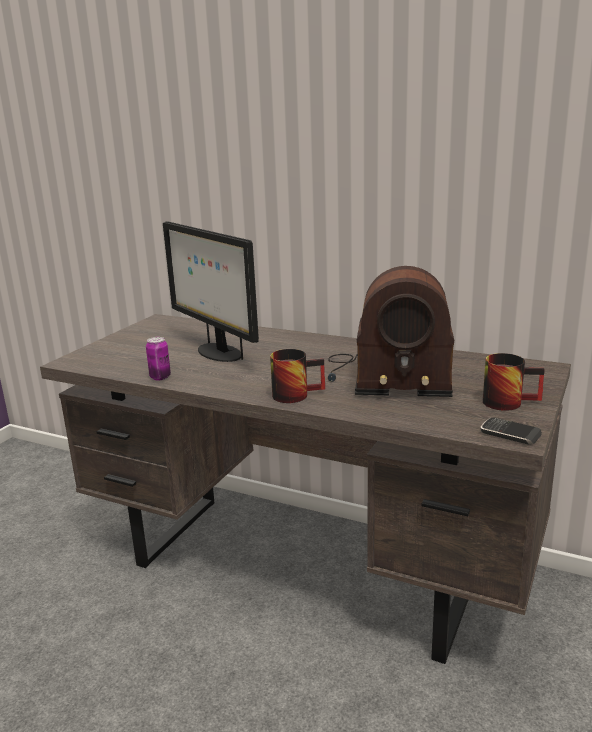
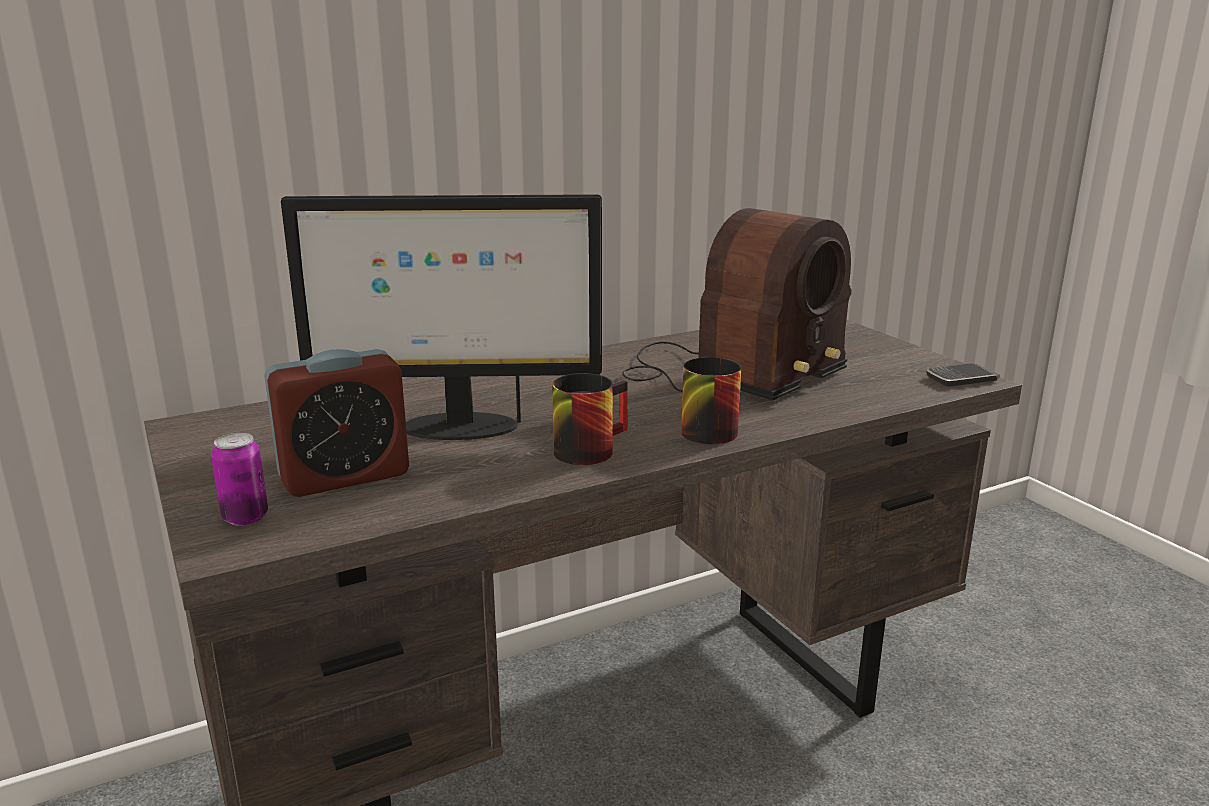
camera: 55 degrees left, 0 degrees up
can [146,337,171,380] -> can moved to [211,433,268,526]
mug [483,353,545,411] -> mug moved to [552,373,628,465]
none -> alarm clock [264,349,409,497]

